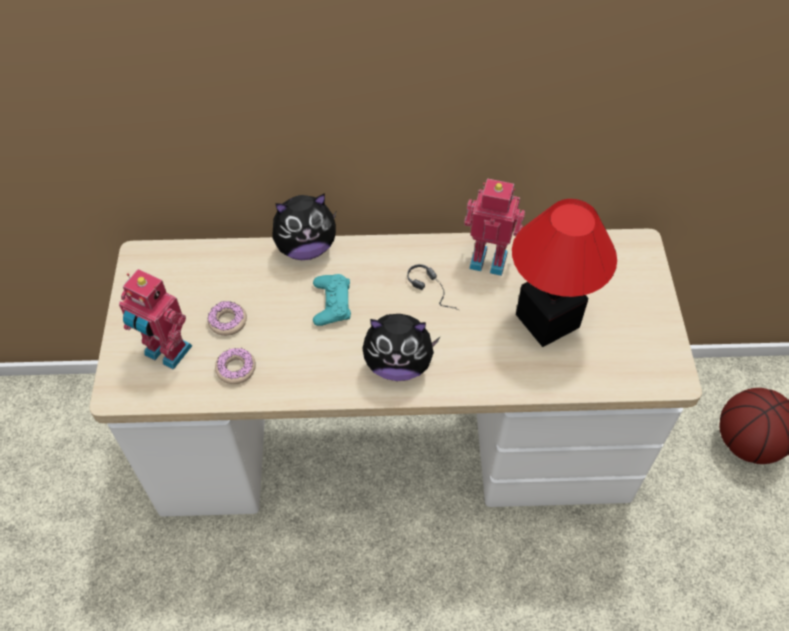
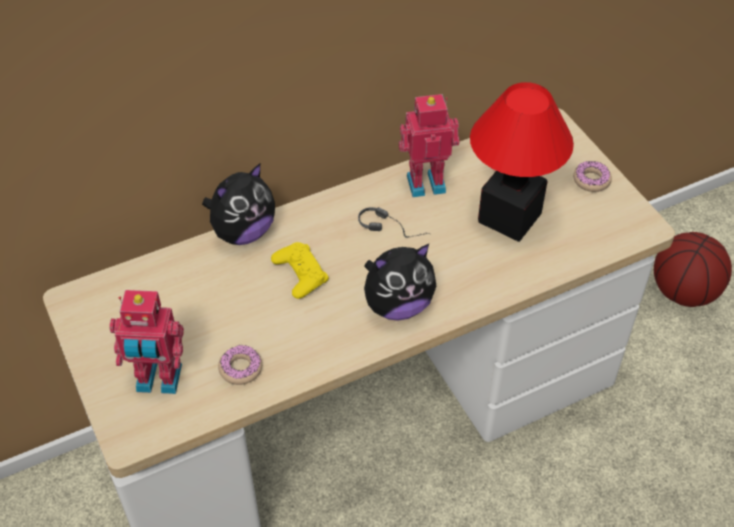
camera: 25 degrees left, 5 degrees down
donut [207,301,247,336] -> donut moved to [573,161,612,192]
turquoise game controller [313,274,351,326] -> yellow game controller [271,242,329,299]

